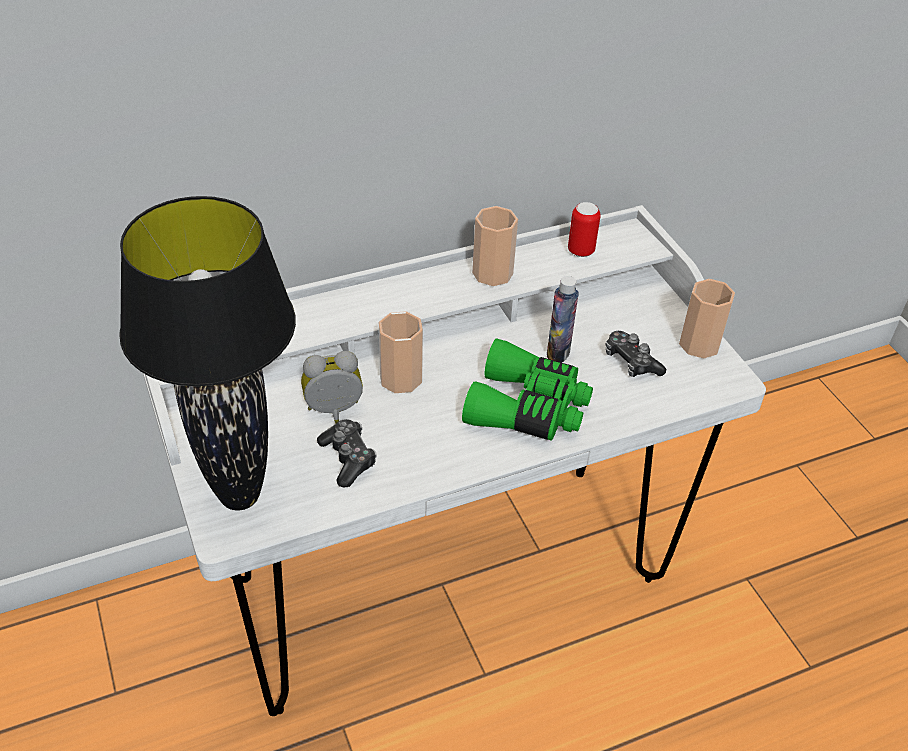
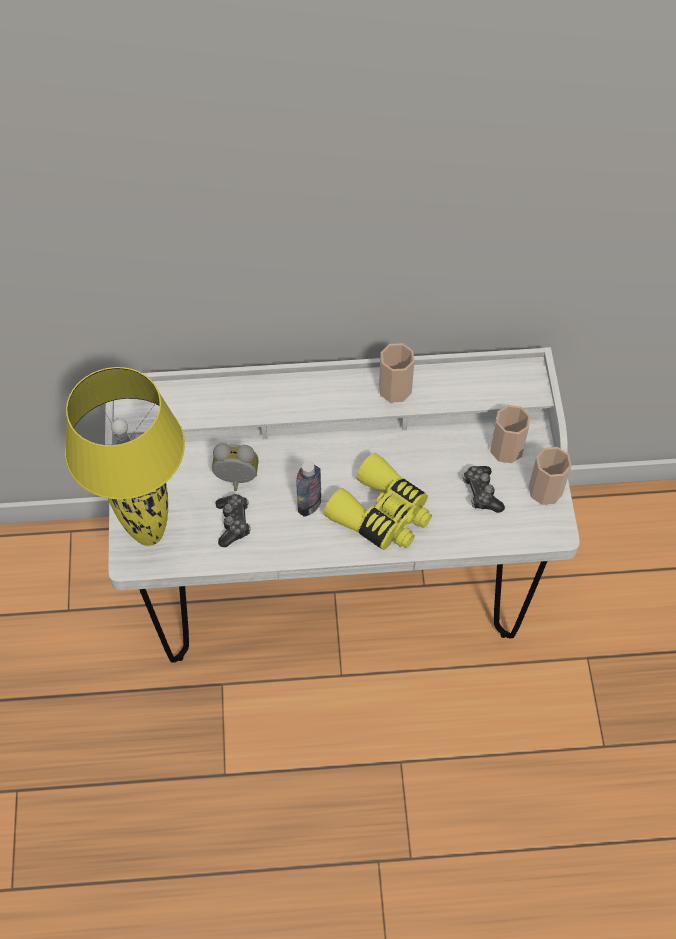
camera: 20 degrees right, 15 degrees up
black table lamp [119,196,296,511] -> yellow table lamp [65,367,185,546]
cup [379,311,423,393] -> cup moved to [490,405,530,463]
green binoculars [462,339,593,441] -> yellow binoculars [324,453,432,550]
bottle [547,276,579,363] -> bottle moved to [296,461,321,517]
can [568,202,601,257] -> none

